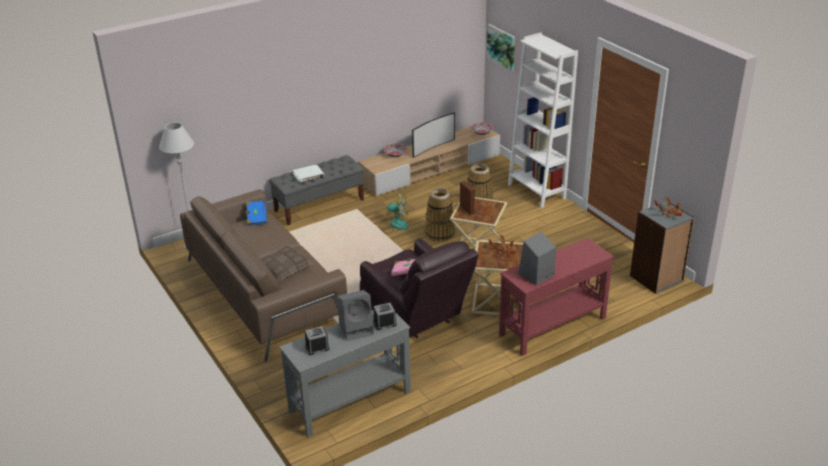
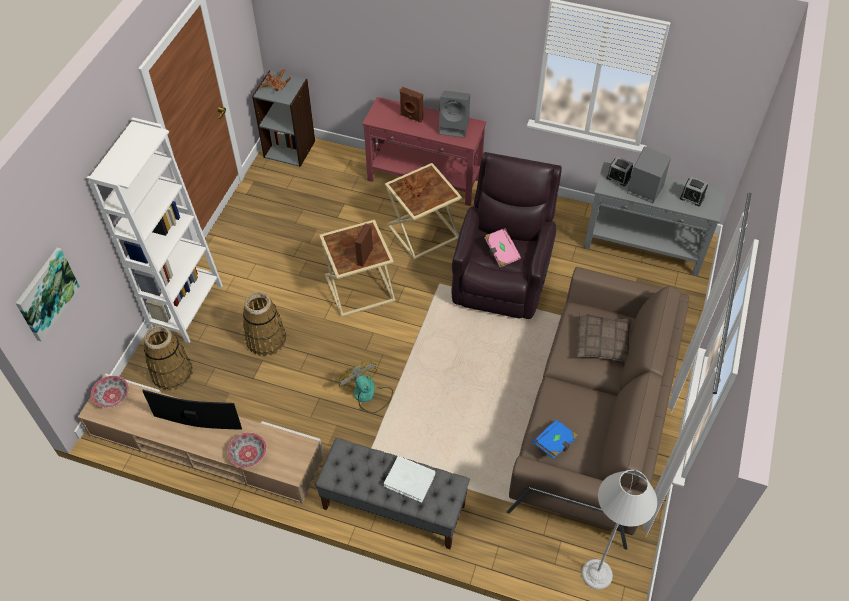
camera: 130 degrees left, 20 degrees up
basket [425,188,455,242] -> basket moved to [144,326,193,391]
none -> brown speaker [400,87,423,123]

